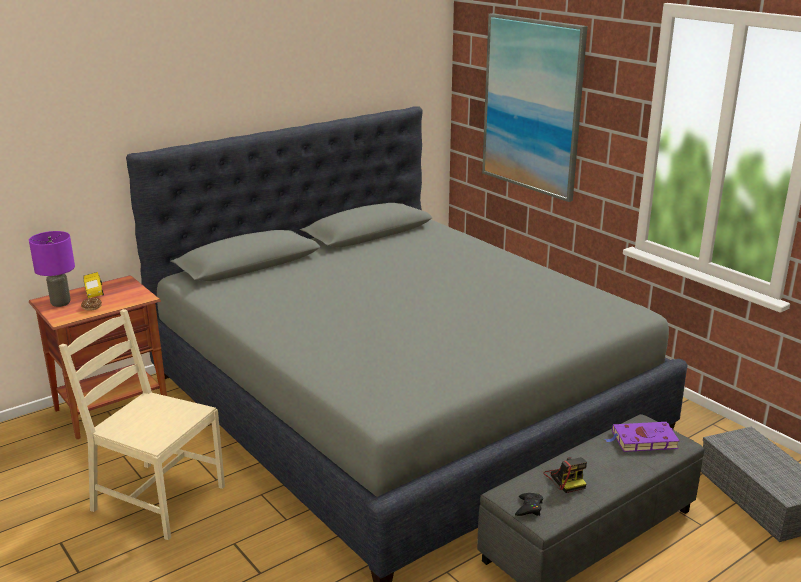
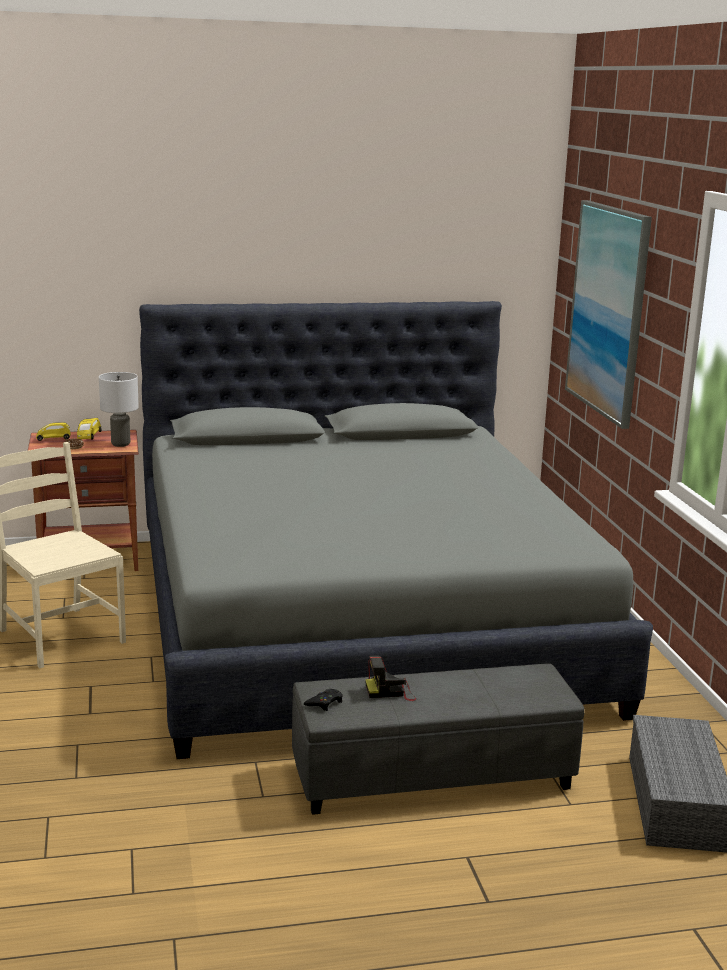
camera: 25 degrees right, 5 degrees down
purple table lamp [29,231,75,307] -> yellow toy car [36,422,71,441]
camera [544,457,587,493] -> camera turned 75 degrees clockwise [365,656,416,701]
purple book [605,422,679,452] -> none
none -> white table lamp [99,372,139,447]

